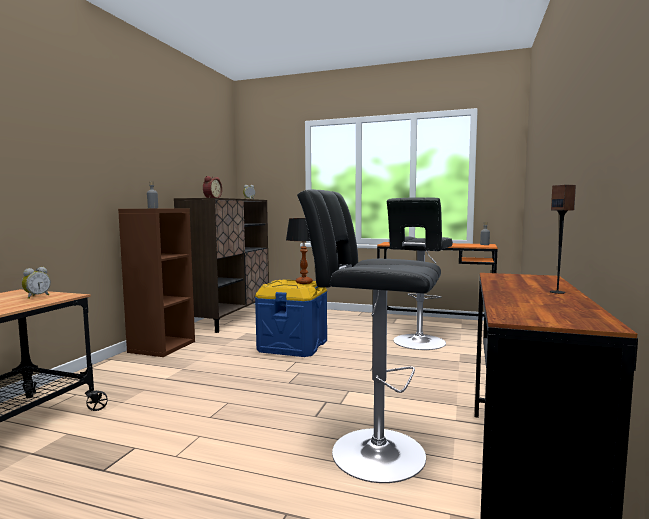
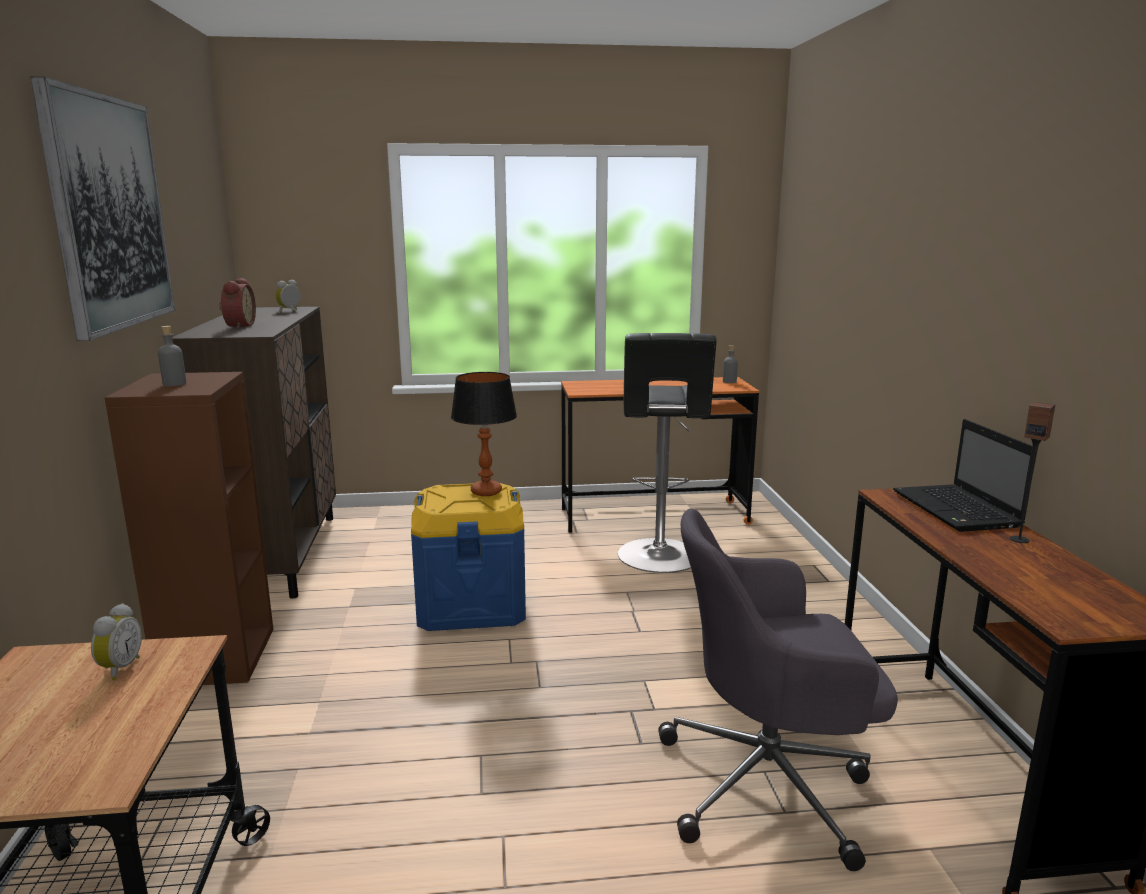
camera: 25 degrees left, 10 degrees up
black stool [297,189,441,483] -> grey office chair [658,509,898,871]
none -> picture [30,76,175,341]
none -> laptop [893,419,1032,532]

